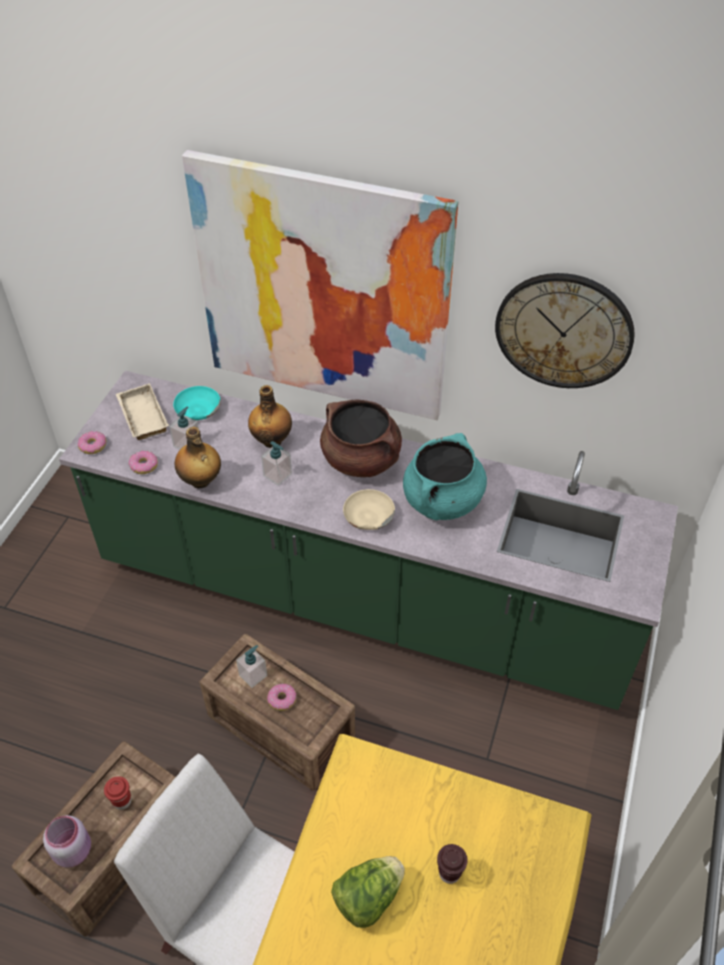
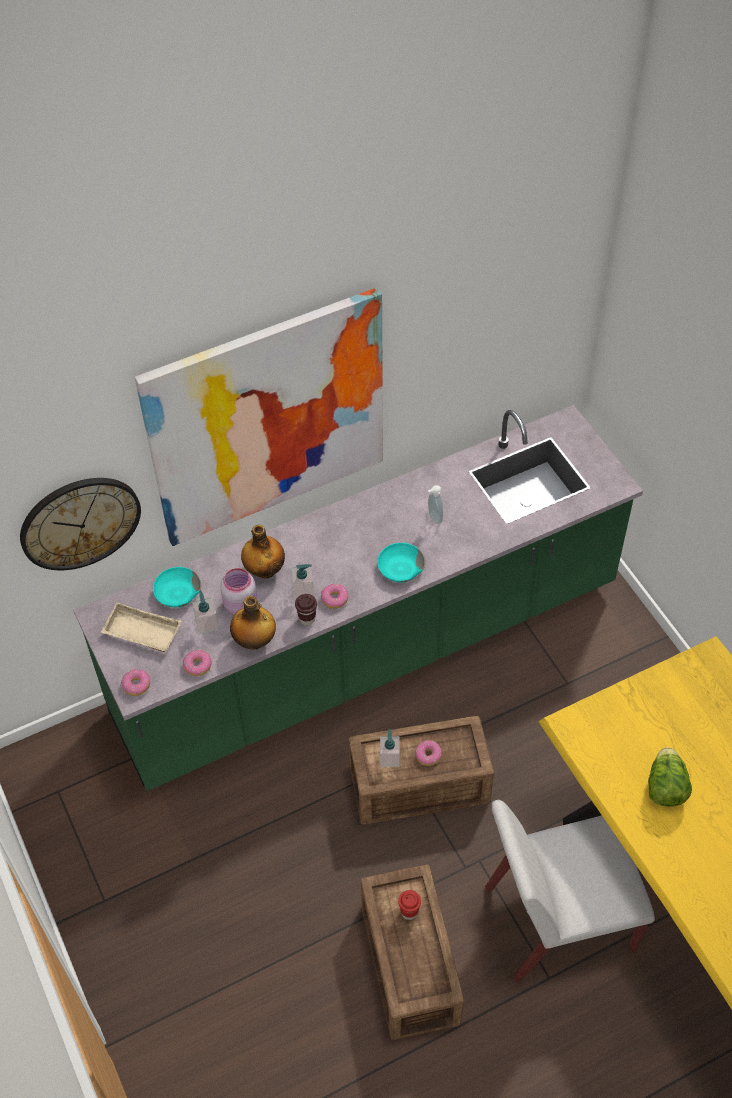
camera: 45 degrees left, 5 degrees up
pink jar [43,815,91,868] -> pink jar moved to [220,568,257,615]
brown cooking pot [320,399,402,477] -> none
beige bowl [343,489,395,530] -> turquoise bowl [377,543,425,582]
turquoise cooking pot [403,433,487,520] -> soap dispenser [428,485,443,524]
brown cup [437,844,468,884] -> brown cup moved to [295,594,317,625]
wall clock [495,273,635,388] -> wall clock moved to [20,478,141,570]
none -> donut [321,584,348,609]

